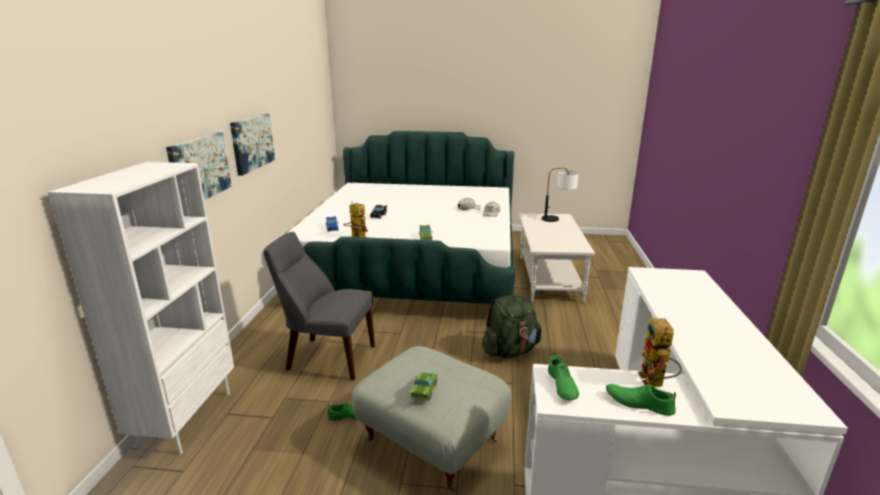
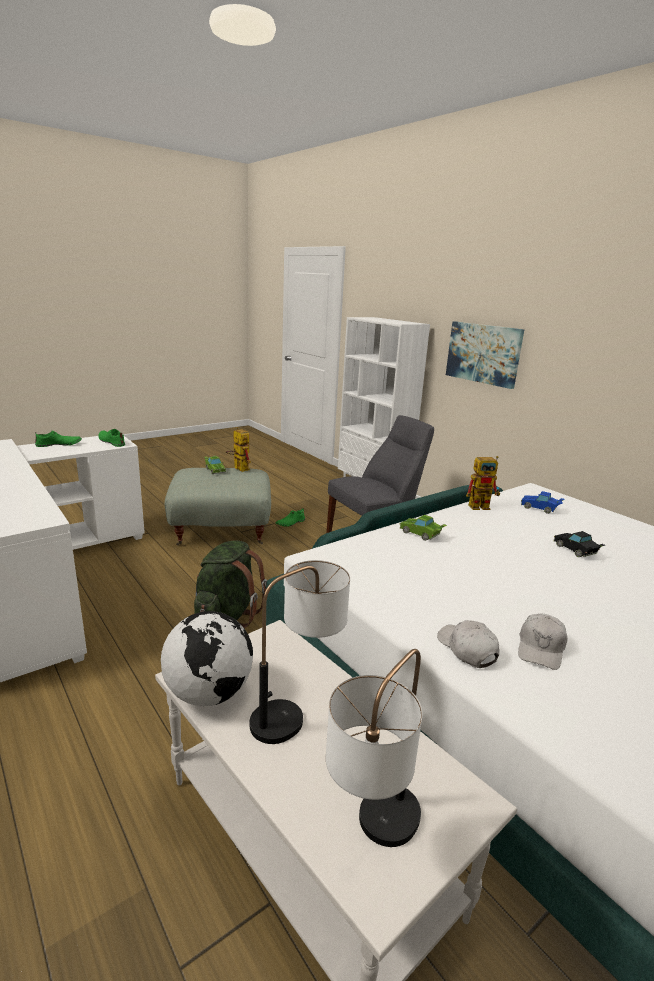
camera: 135 degrees right, 0 degrees up
picture [230,114,275,176] -> none
toy robot [638,318,682,387] -> toy robot moved to [226,427,251,472]
none -> globe [161,611,253,706]
none -> table lamp [250,560,350,744]

